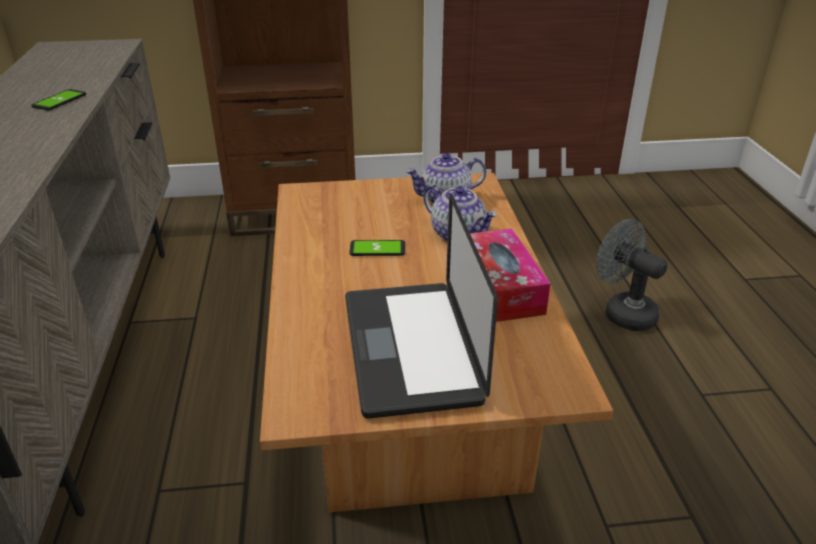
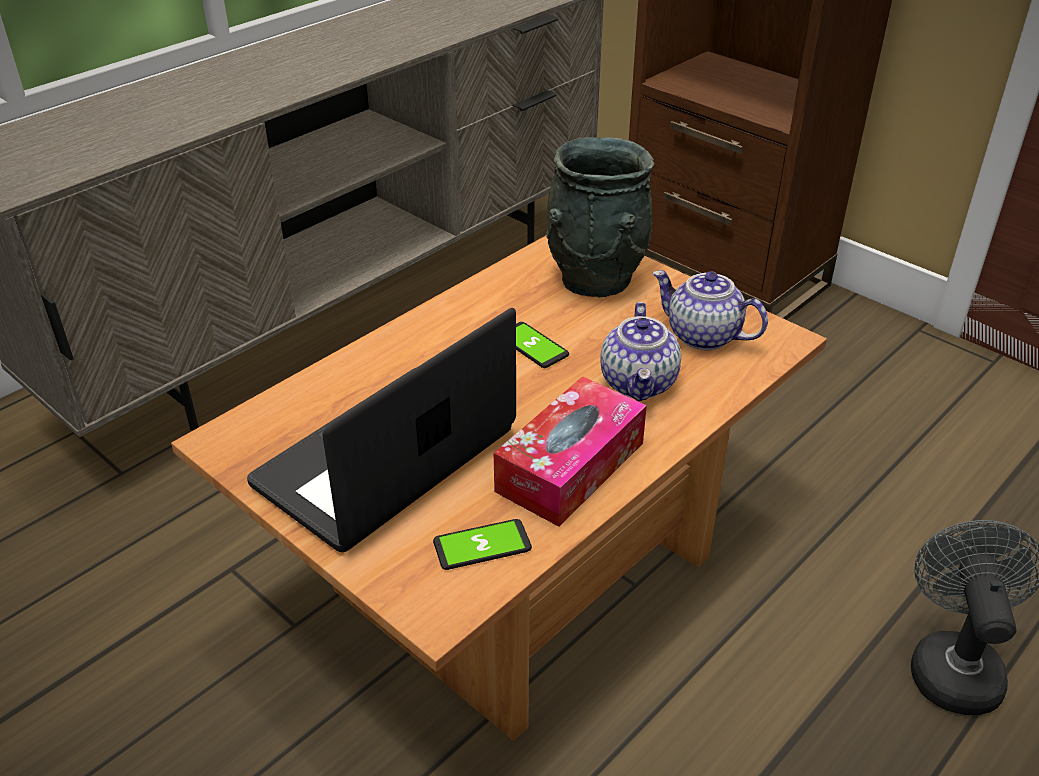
camera: 50 degrees right, 5 degrees up
phone [31,89,86,110] -> phone moved to [433,519,532,570]
none -> grey vase [546,137,654,297]

